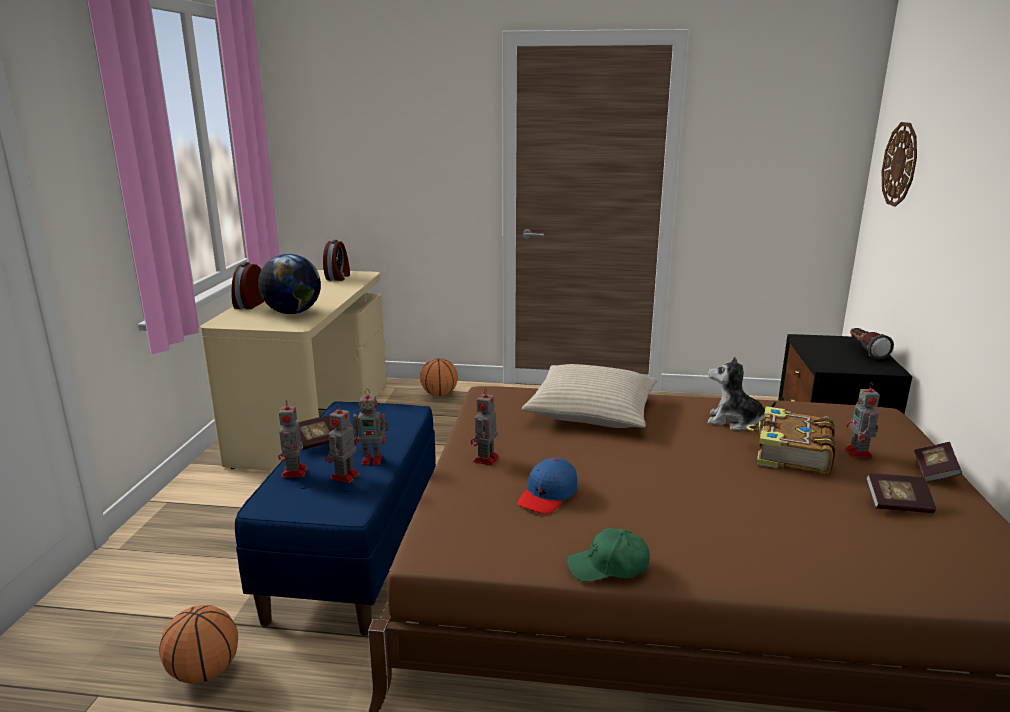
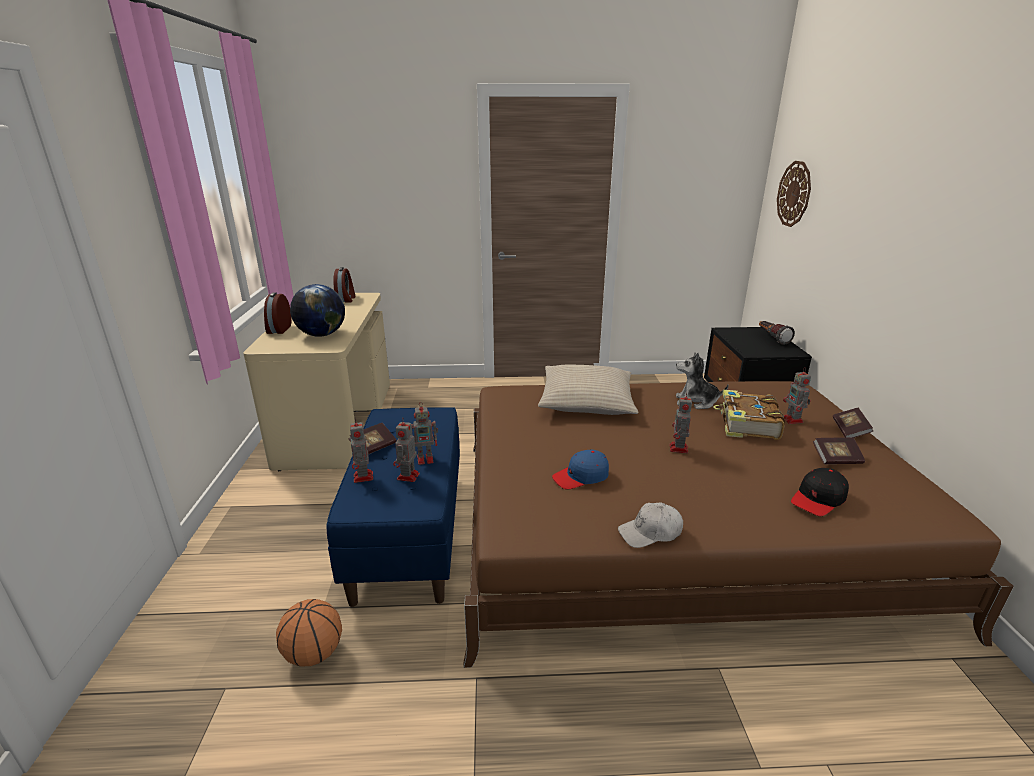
camera: 10 degrees left, 5 degrees up
basketball [420,358,458,396] -> none
toy robot [471,389,499,466] -> toy robot moved to [669,392,692,454]
blue cap [517,458,577,514] -> blue cap turned 45 degrees clockwise [552,450,609,489]
green cap [567,528,650,582] -> white cap [618,503,683,548]
none -> black cap [791,468,849,516]

